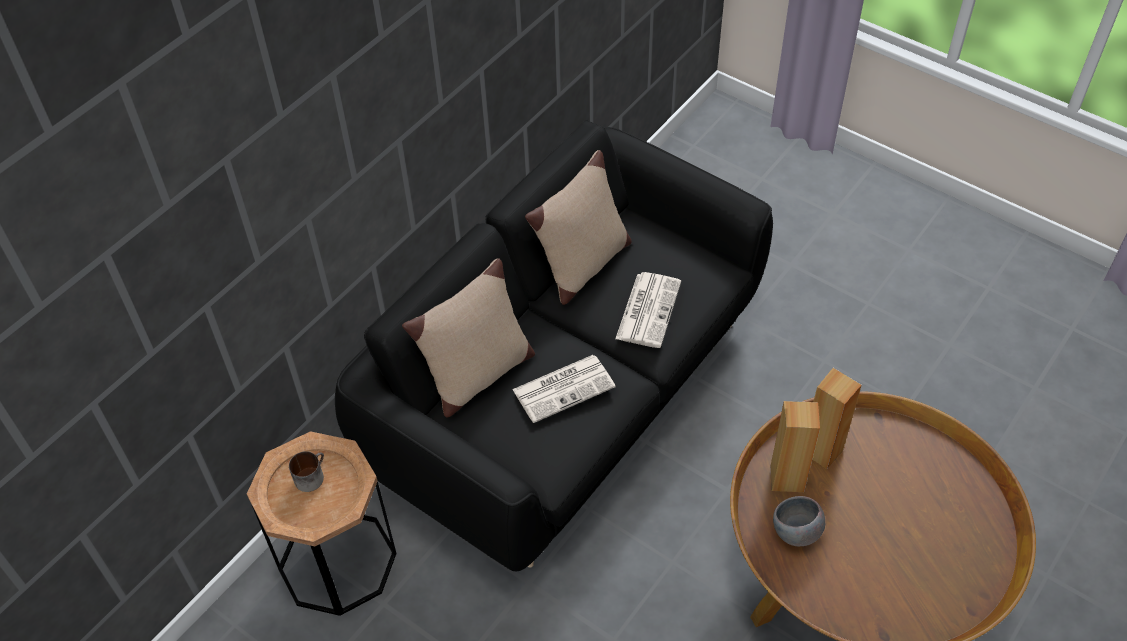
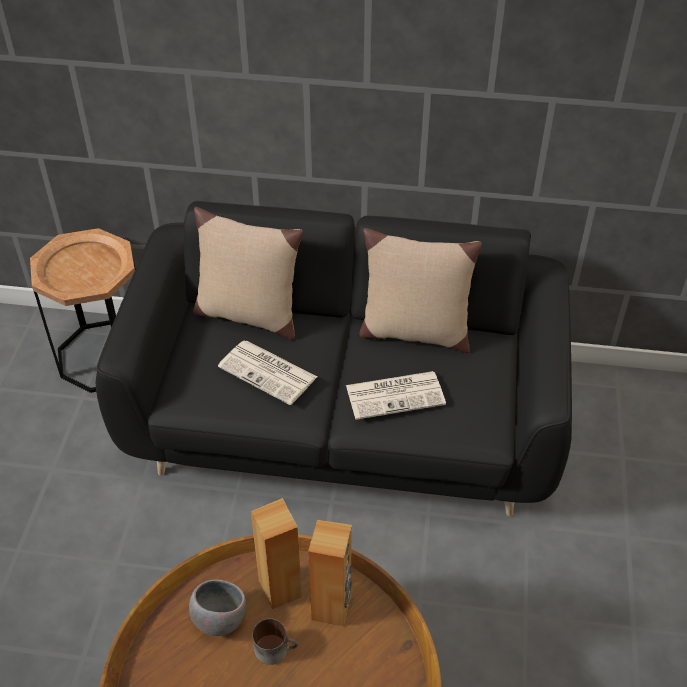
camera: 60 degrees right, 5 degrees down
mug [289,451,324,492] -> mug moved to [252,618,298,665]

